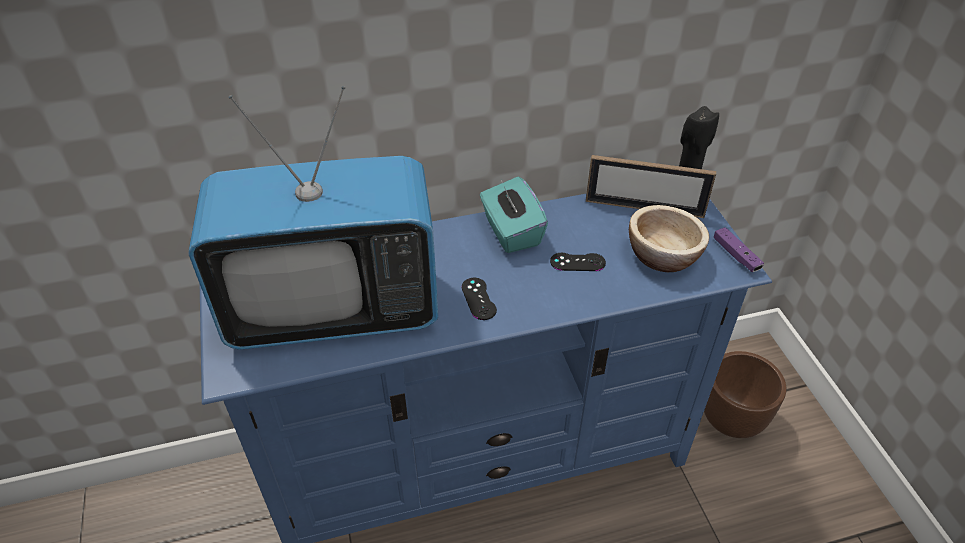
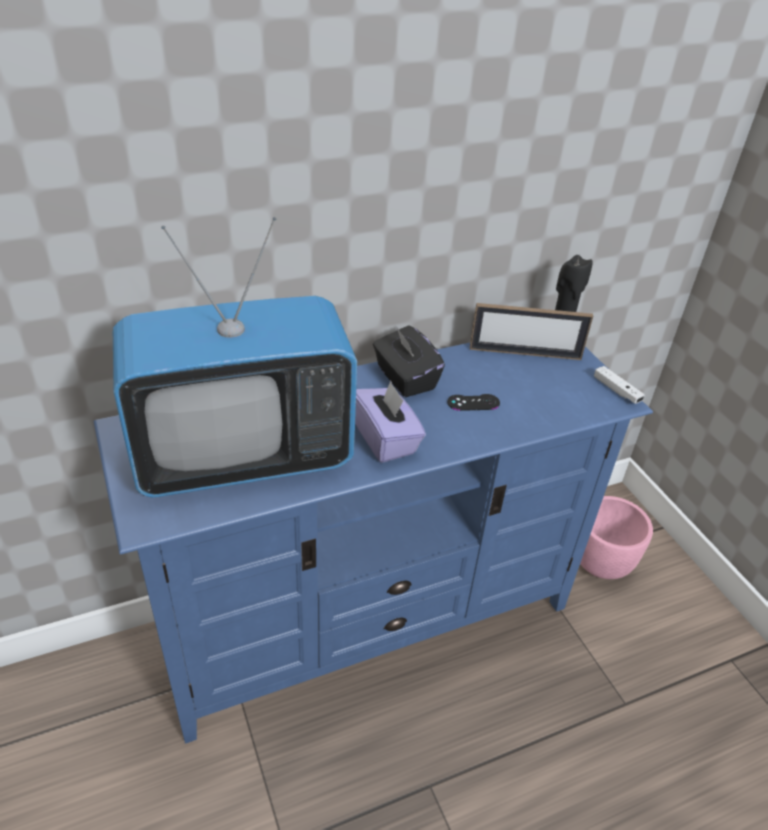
camera: 10 degrees left, 5 degrees down
black game controller [462,278,497,320] -> purple tissue box [355,381,426,463]
turquoise tissue box [480,177,548,253] -> black tissue box [373,325,445,397]
bowl [629,205,709,272] -> none
brown planter [704,351,786,438] -> pink planter [580,496,653,579]
purple game controller [714,227,764,272] -> white game controller [594,366,645,404]

